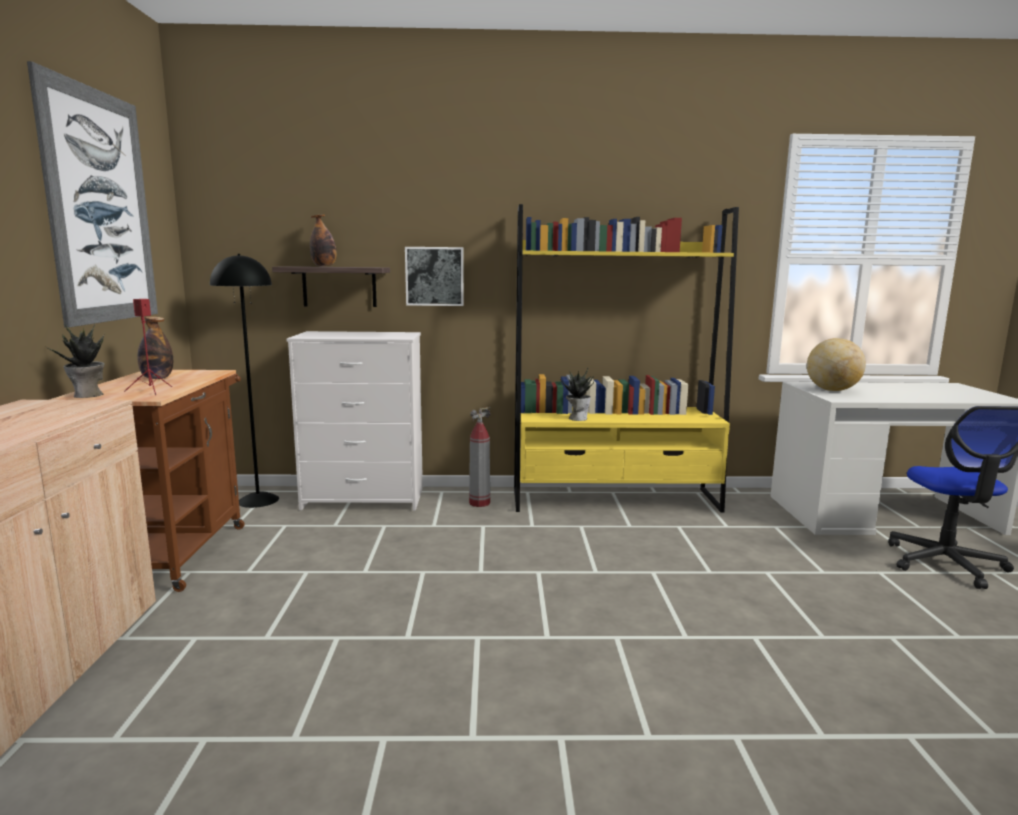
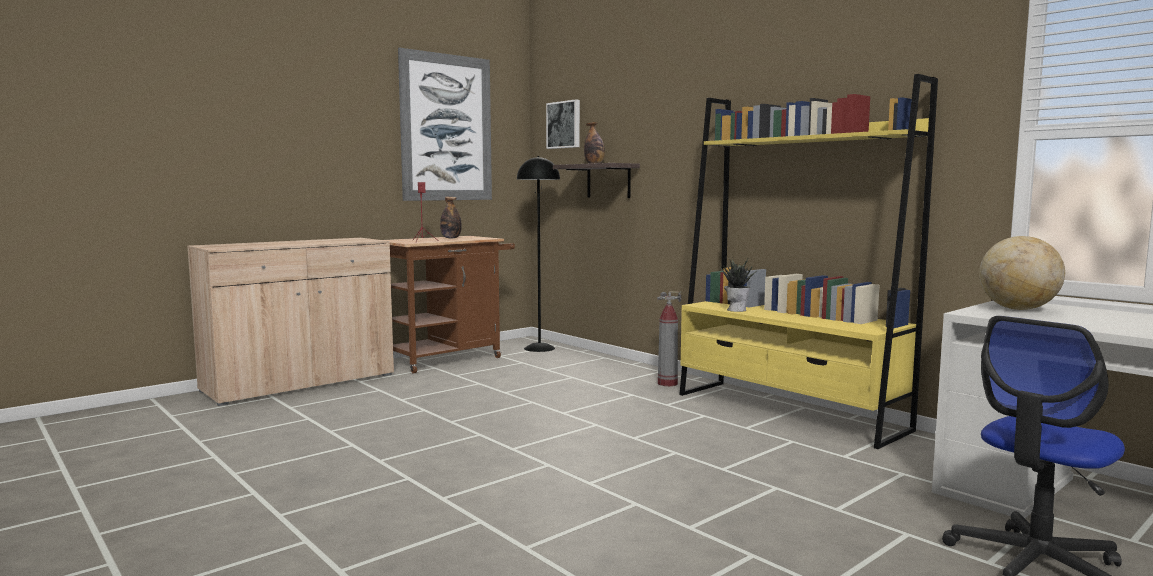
camera: 50 degrees right, 5 degrees down
potted plant [45,325,105,398] -> none
white dresser [286,331,423,511] -> none
picture [405,247,464,306] -> picture moved to [546,99,580,149]

